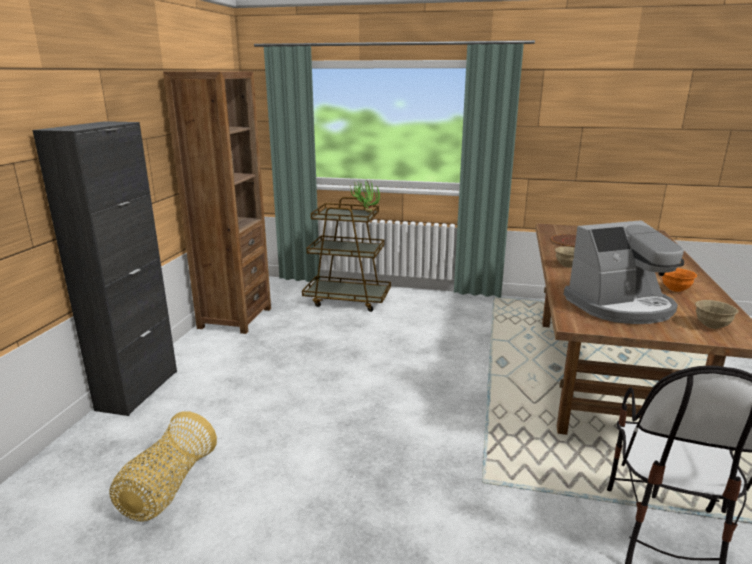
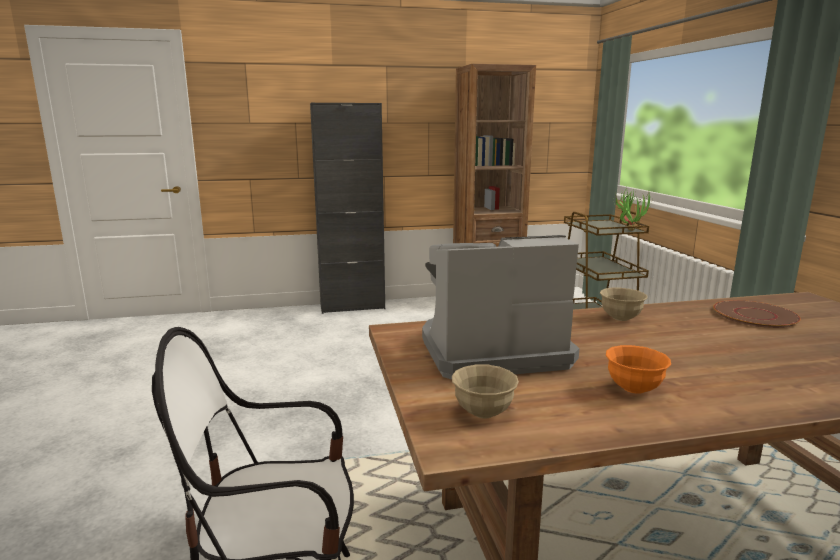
camera: 65 degrees right, 5 degrees down
basket [109,411,217,522] -> none
coffee machine [564,220,684,324] -> coffee machine turned 120 degrees clockwise [422,235,580,379]

